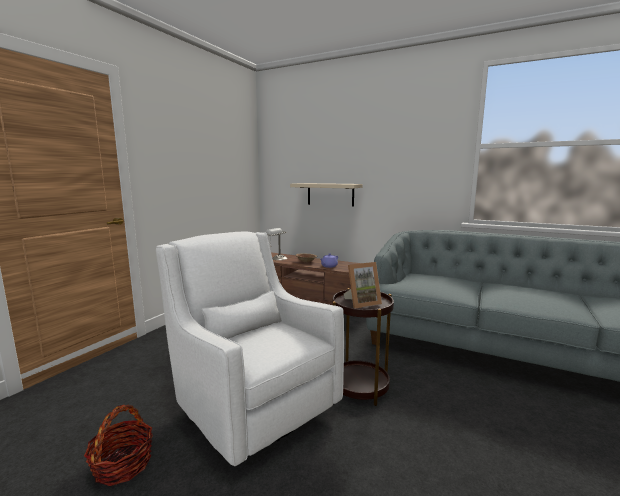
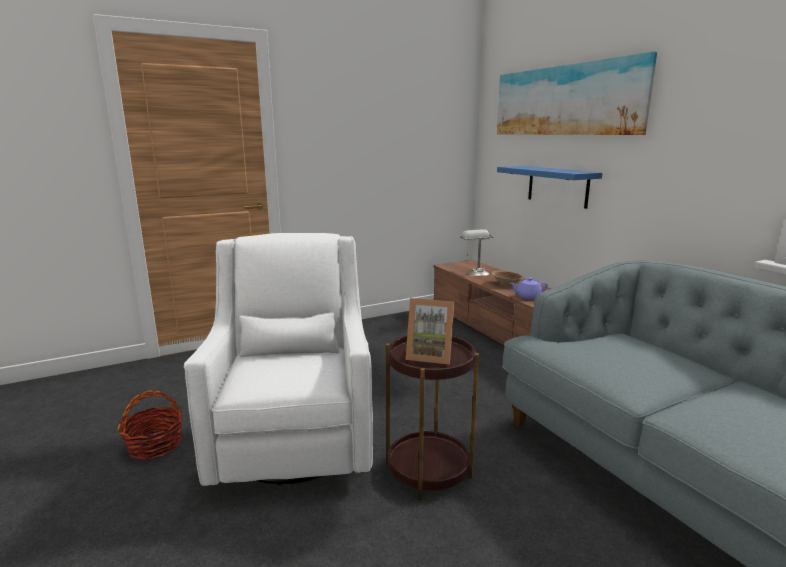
camera: 35 degrees right, 5 degrees up
beige shelf [290,183,362,207] -> blue shelf [497,166,603,209]
none -> picture [497,51,657,135]

